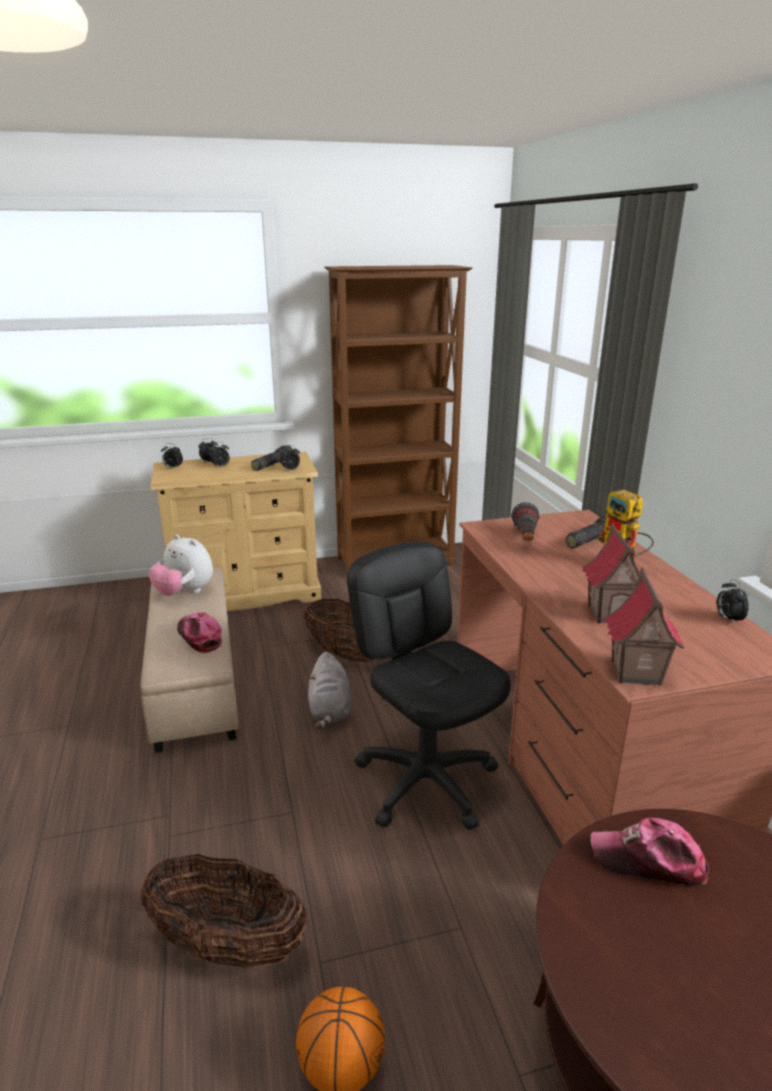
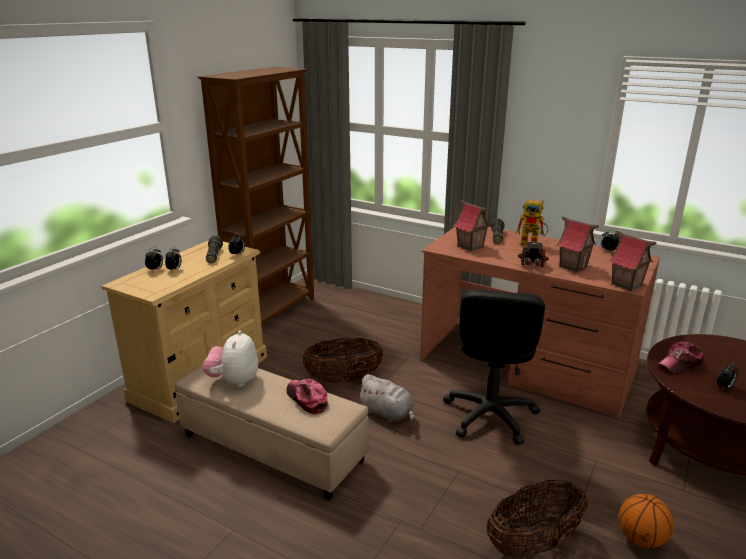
camera: 45 degrees left, 0 degrees up
plush toy [149,534,213,596] -> plush toy turned 105 degrees clockwise [202,330,258,387]
alarm clock [161,443,183,468] -> alarm clock moved to [717,362,738,390]
cap [177,612,222,653] -> cap turned 45 degrees clockwise [287,379,328,415]
black office chair [347,541,511,830] -> black office chair turned 90 degrees counterclockwise [443,289,545,445]
flashlight [511,502,540,541] -> toy house [453,200,491,251]
none -> toy truck [518,238,549,267]

